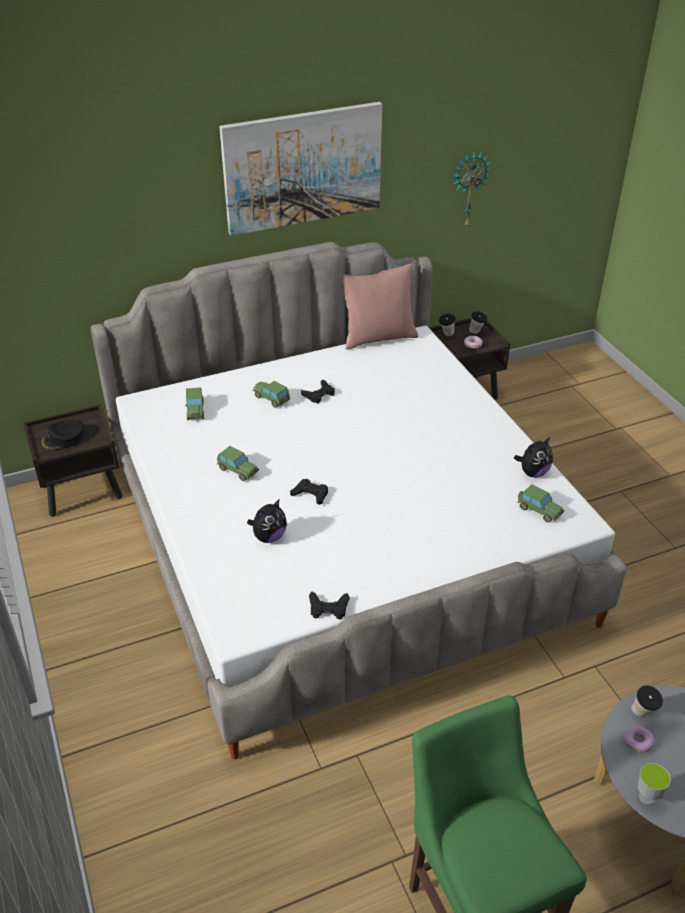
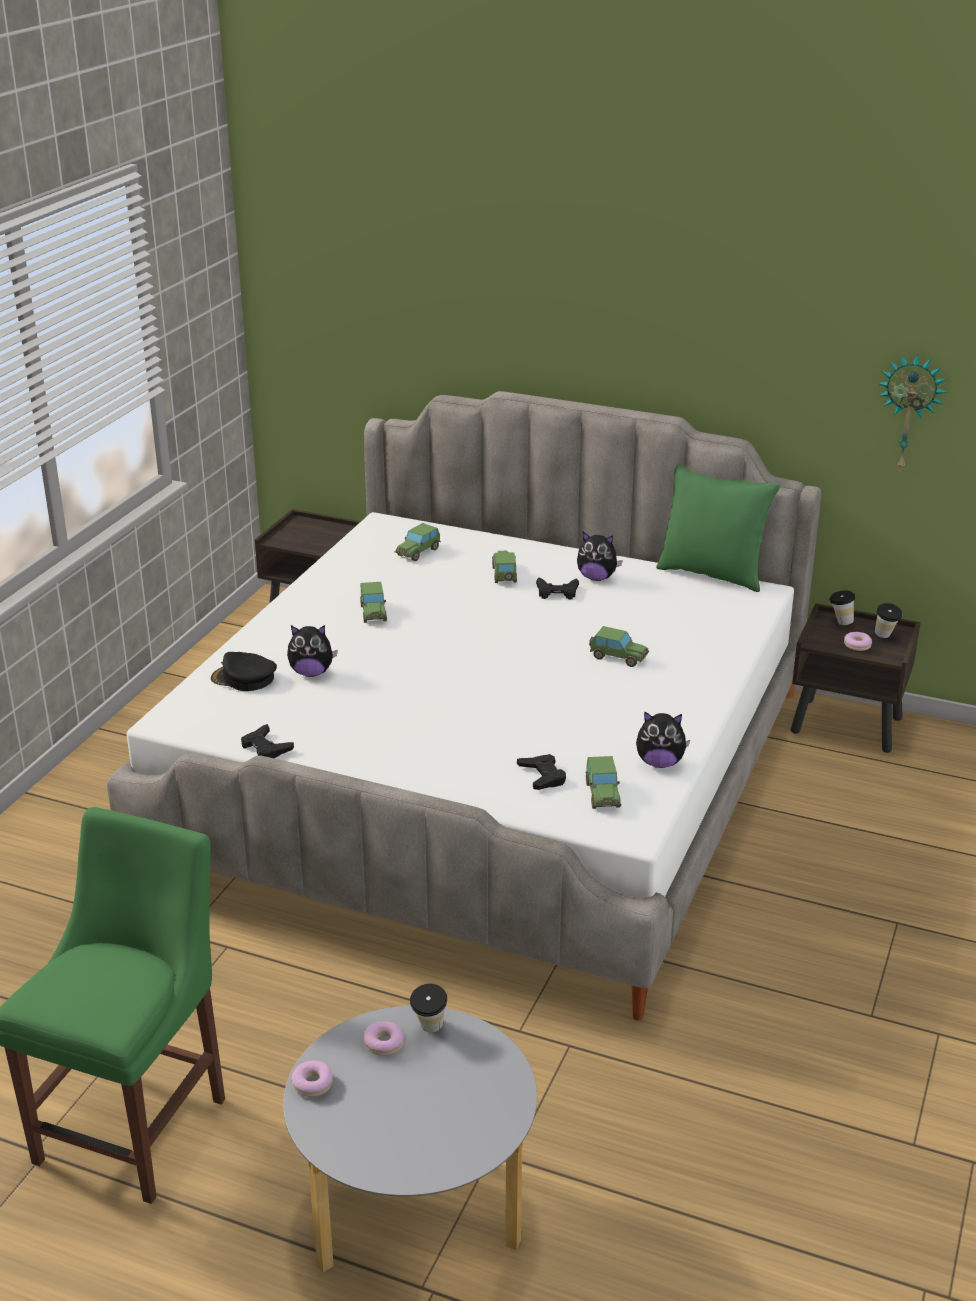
camera: 45 degrees right, 10 degrees down
black cap [40,420,85,450] -> black cap moved to [211,652,277,691]
picture [219,102,382,236] -> none
black game controller [290,479,328,505] -> black game controller moved to [517,754,566,790]
pink pillow [342,263,419,350] -> green pillow [656,464,780,592]
cup [638,763,671,805] -> donut [291,1061,332,1097]
none -> plush toy [577,532,623,581]
none -> toy car [589,626,649,667]

